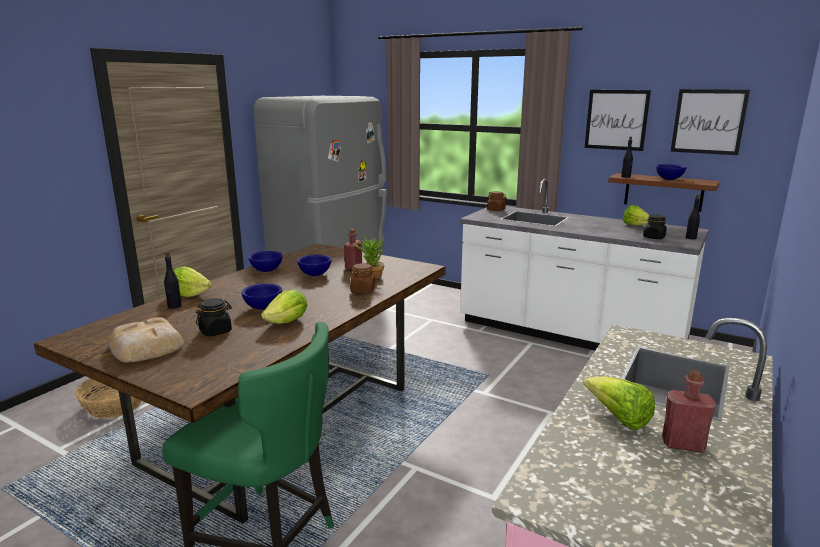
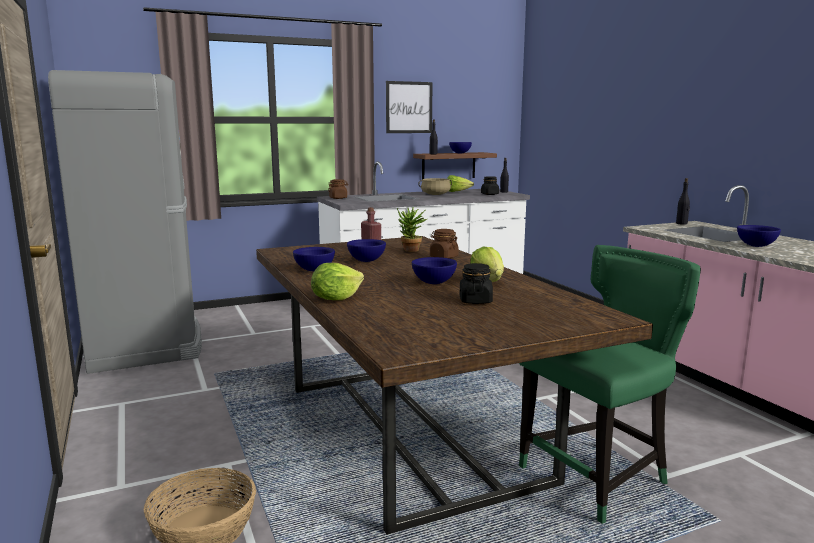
camera: 55 degrees left, 5 degrees down
bread [110,317,184,363] -> none
black bottle [164,252,182,309] -> black bottle moved to [676,178,690,225]
lettuce [583,376,655,430] -> blue bowl [737,225,781,247]
red bottle [662,370,716,452] -> none
picture [671,89,750,155] -> none
none -> beige cooking pot [419,178,452,195]

